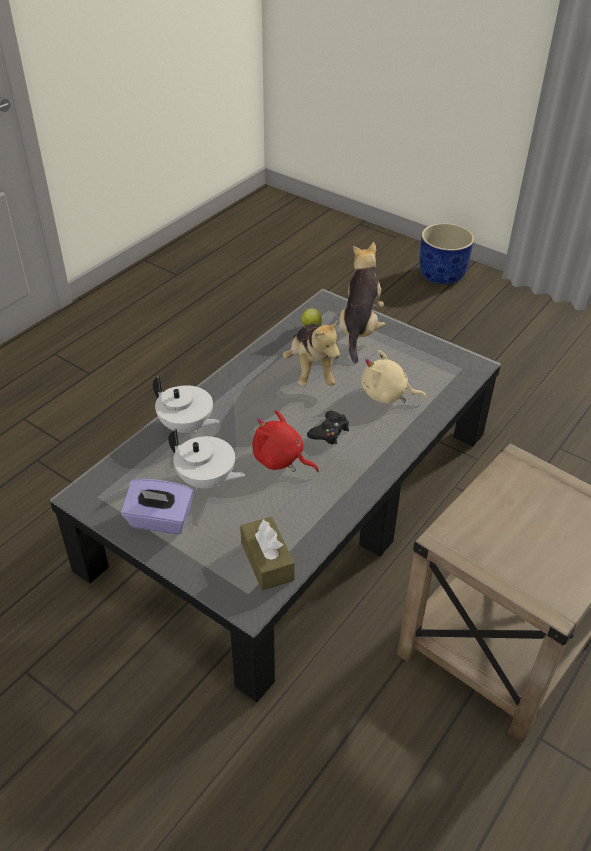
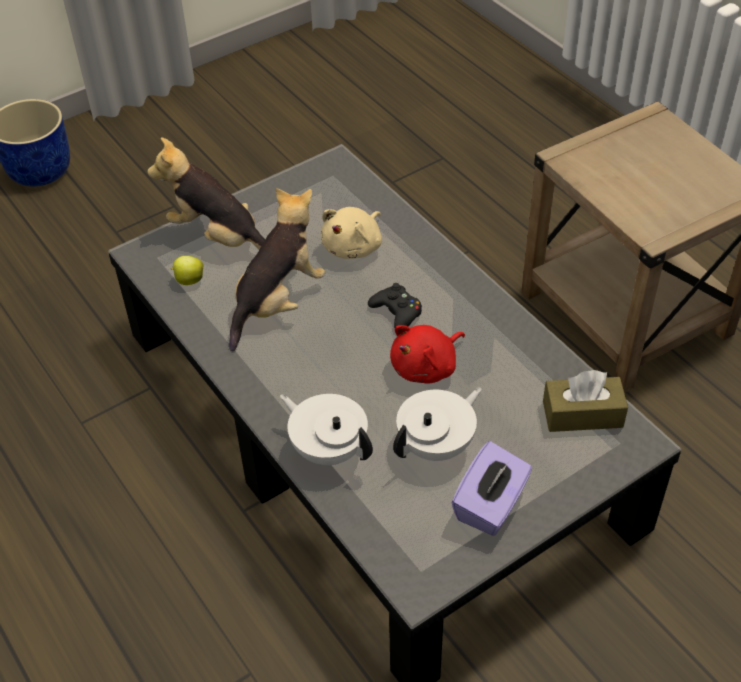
camera: 70 degrees left, 5 degrees up
white teapot [153,376,220,434] -> white teapot turned 105 degrees counterclockwise [280,394,373,465]
plush toy [283,319,340,387] -> plush toy turned 60 degrees counterclockwise [229,188,326,351]

